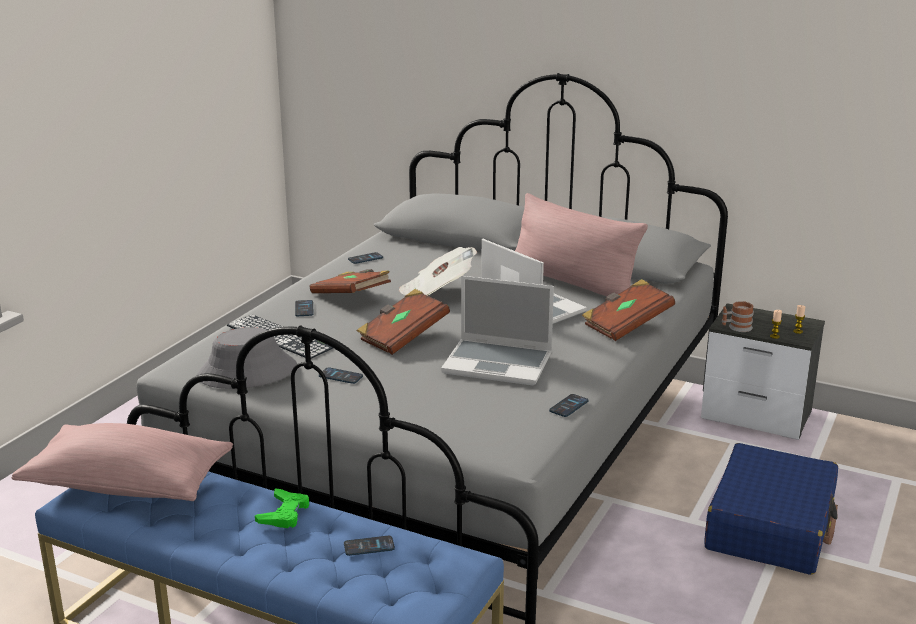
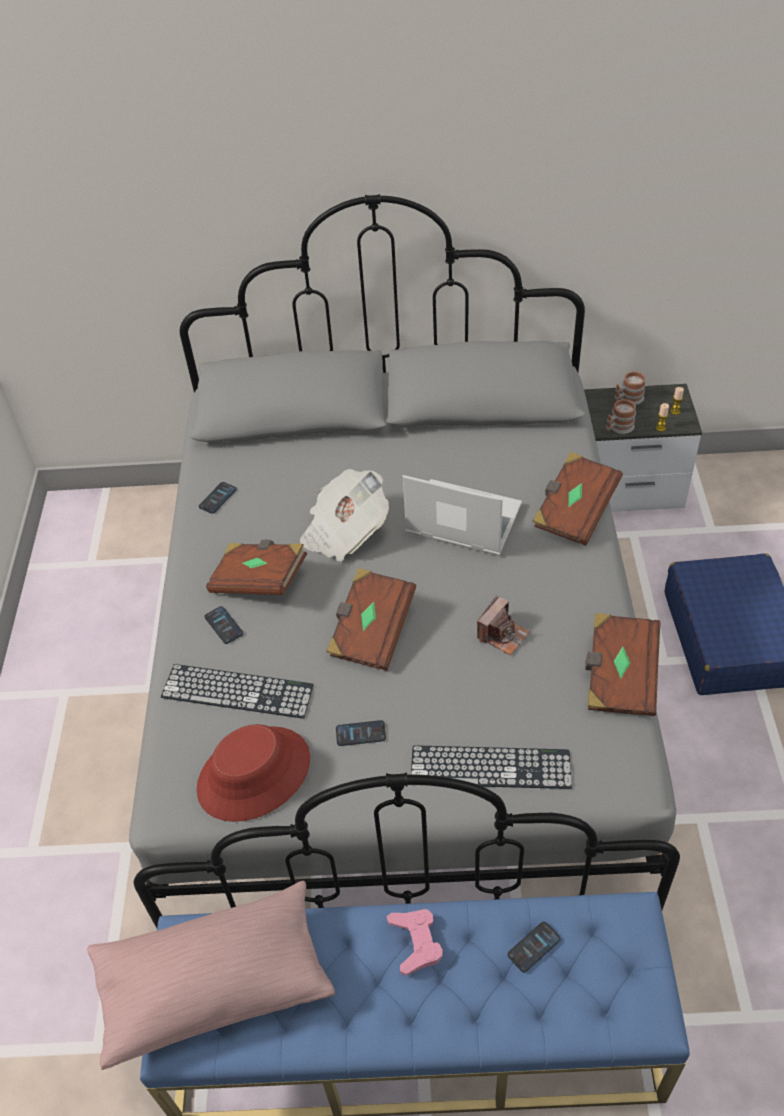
camera: 25 degrees left, 25 degrees up
grey hat [197,327,297,389] -> red hat [196,724,310,822]
green game controller [255,488,309,528] -> pink game controller [386,909,443,976]
laptop [441,276,554,386] -> camera [477,595,530,656]
pink pillow [515,193,648,296] -> none
phone [549,394,588,417] -> brown book [585,613,660,716]
none -> keyboard [411,746,572,789]
none -> mug [614,371,646,405]

